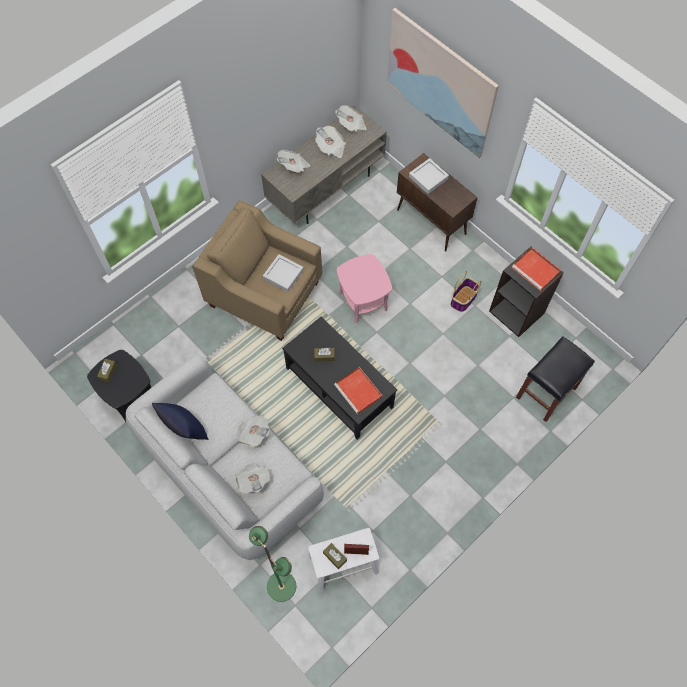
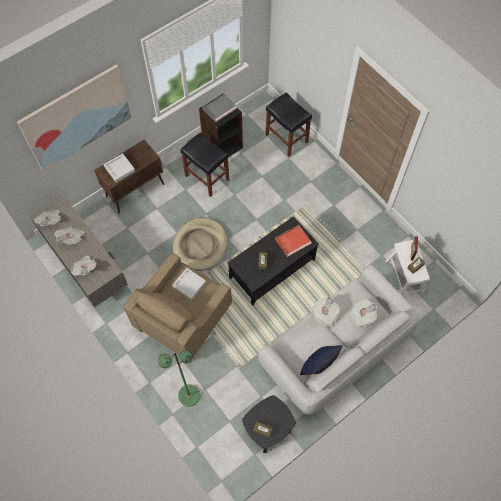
camera: 85 degrees left, 0 degrees up
green floor lamp [249,526,296,602] -> green floor lamp moved to [158,350,200,407]
pink side table [337,254,392,323] -> beige dog bed [173,218,227,271]
basket [450,271,481,312] -> black stool [181,132,229,197]
red tray [512,247,561,291] -> grey tray [202,93,237,123]

